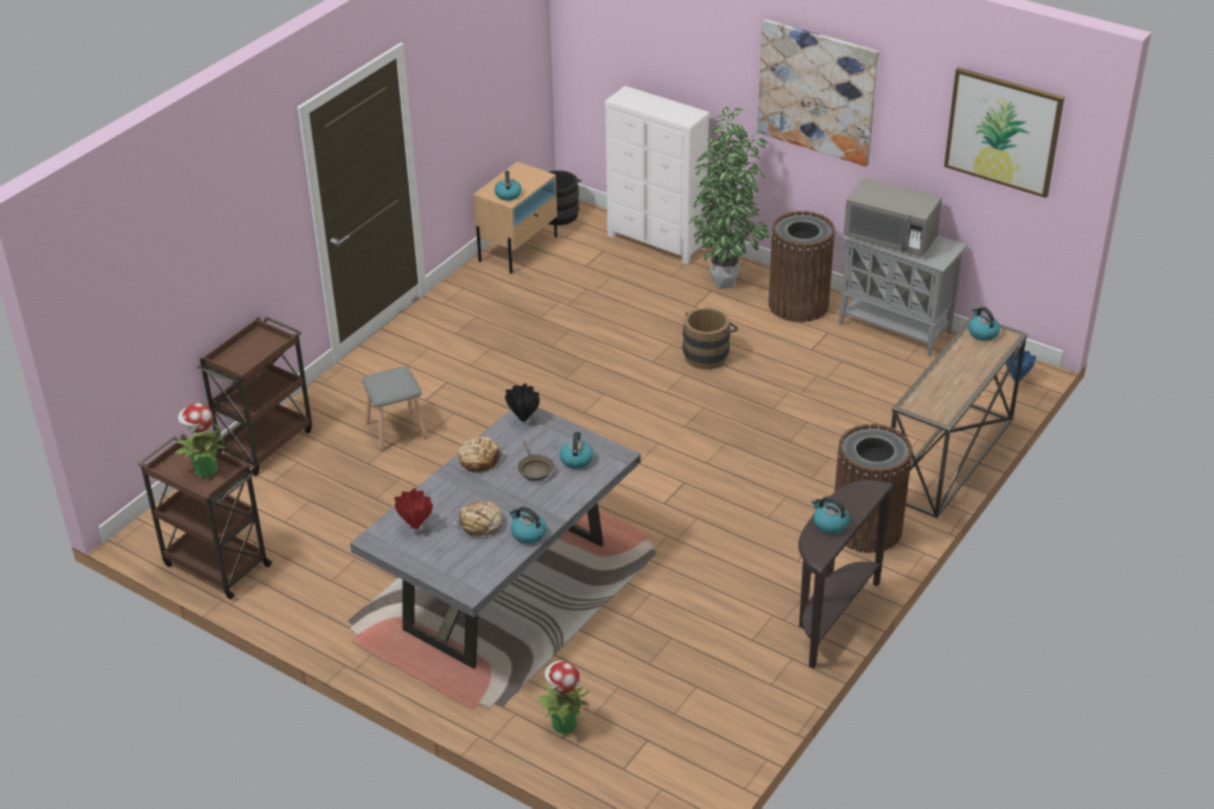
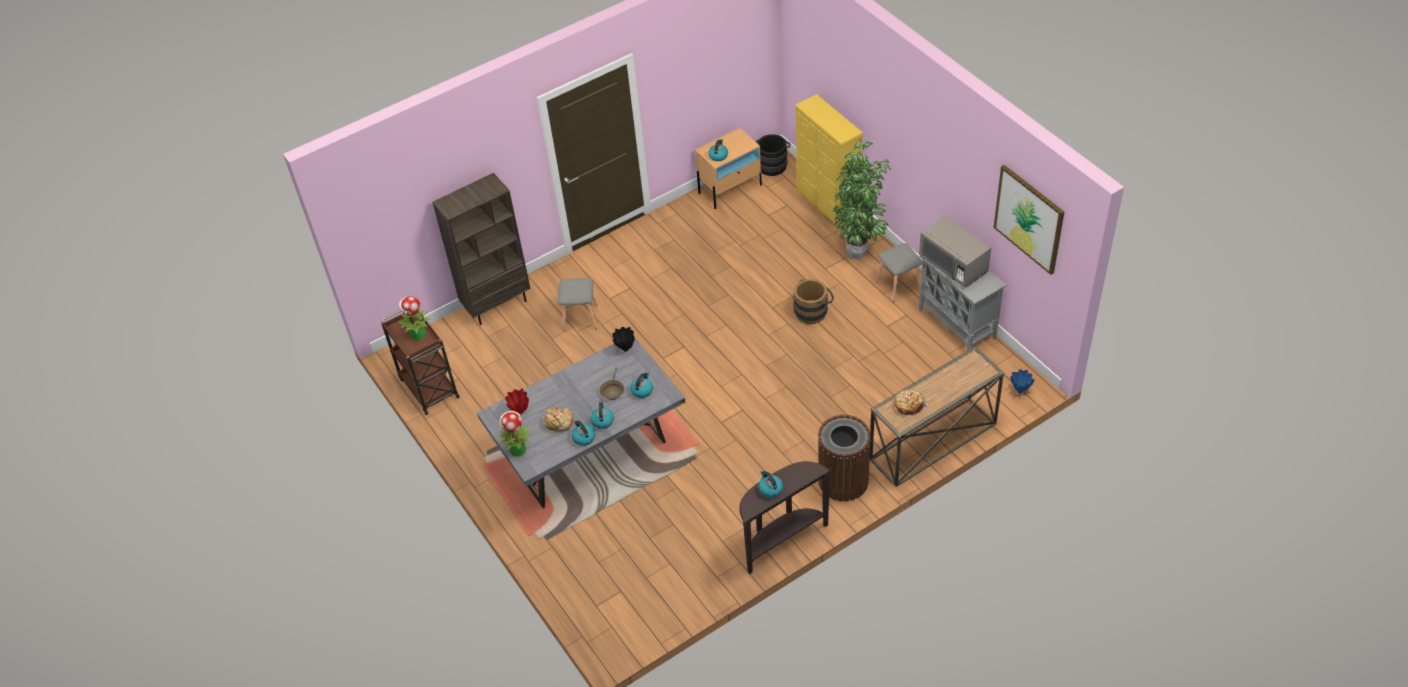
camera: 25 degrees right, 10 degrees up
brown cart [197,317,312,476] -> brown bookcase [432,173,531,325]
bread [458,436,506,472] -> bread moved to [895,390,928,415]
potted plant [537,661,590,734] -> potted plant moved to [499,411,531,457]
white dresser [605,86,710,264] -> yellow dresser [795,94,863,231]
picture [757,19,879,166] -> none
brown trash can [768,211,835,322] -> grey stool [876,243,922,302]
kettle [968,307,1000,341] -> kettle moved to [590,401,614,429]

